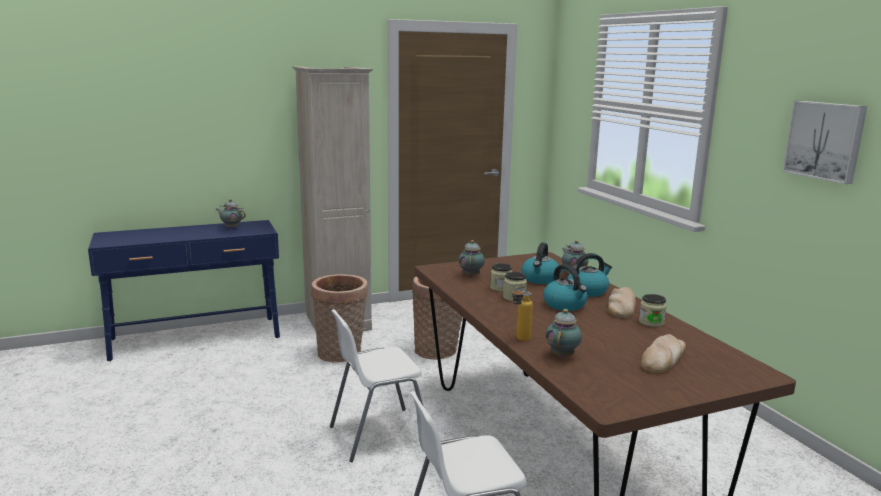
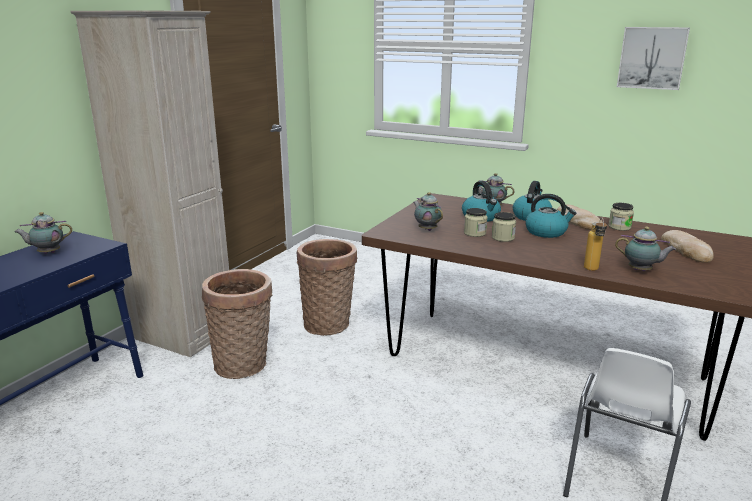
camera: 40 degrees left, 5 degrees up
white chair [330,309,423,462] -> none
teapot [546,309,582,358] -> teapot turned 135 degrees clockwise [615,226,676,271]

